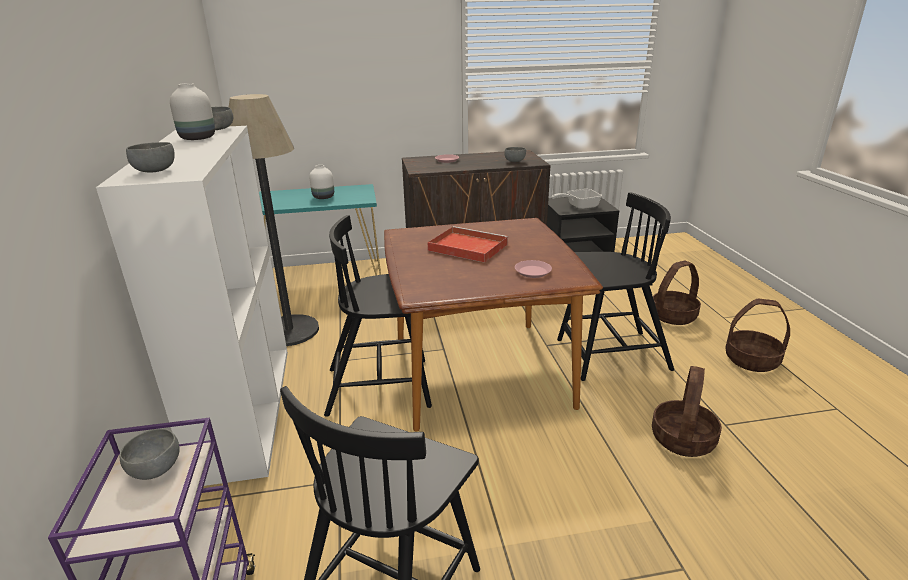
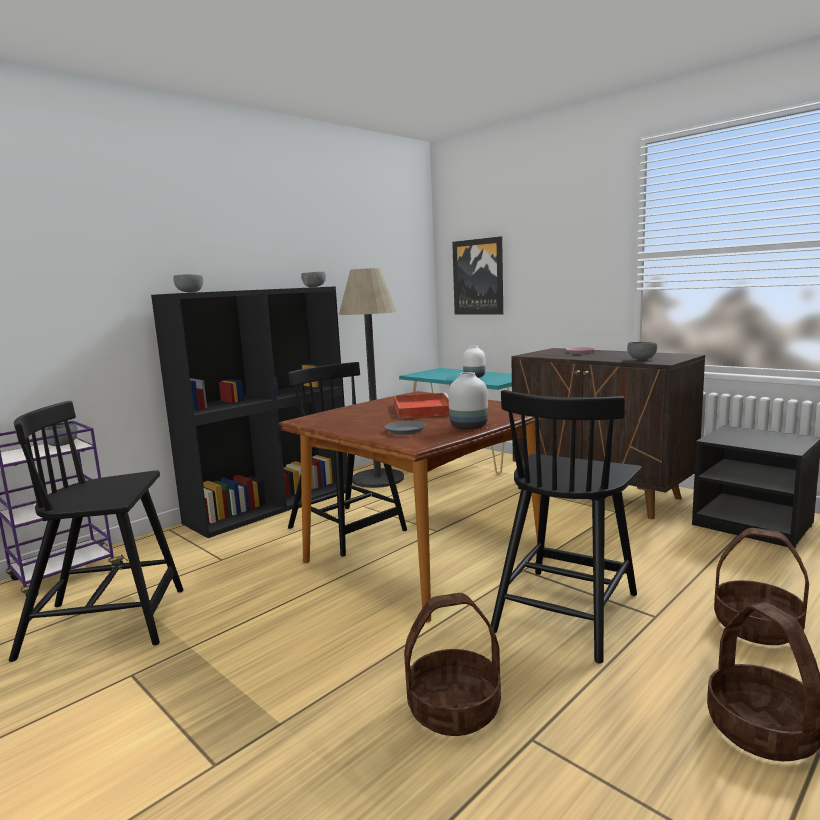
camera: 55 degrees right, 15 degrees down
white bookcase [96,126,288,486] -> black bookcase [151,286,348,538]
white vase [170,83,215,140] -> white vase moved to [448,372,488,430]
pink plate [515,260,552,278] -> grey plate [385,421,426,435]
frying pan [551,189,602,209] -> none
black chair [557,192,674,381] -> black chair turned 75 degrees clockwise [491,390,642,664]
none -> picture [452,236,503,315]

